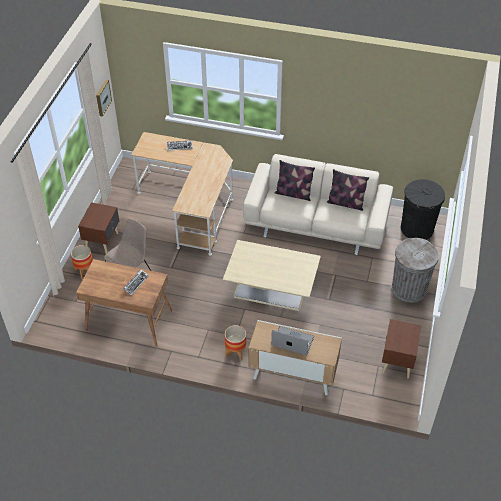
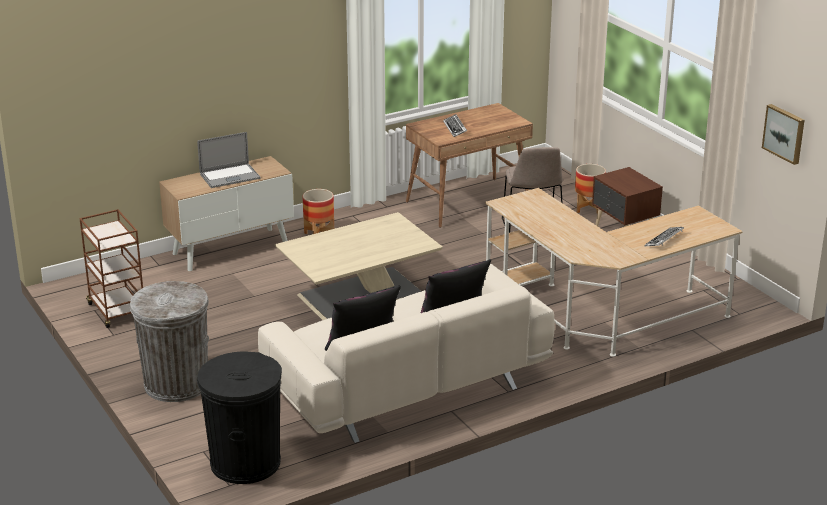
camera: 135 degrees right, 20 degrees down
brown nightstand [382,319,422,379] -> brown cart [79,209,143,328]

